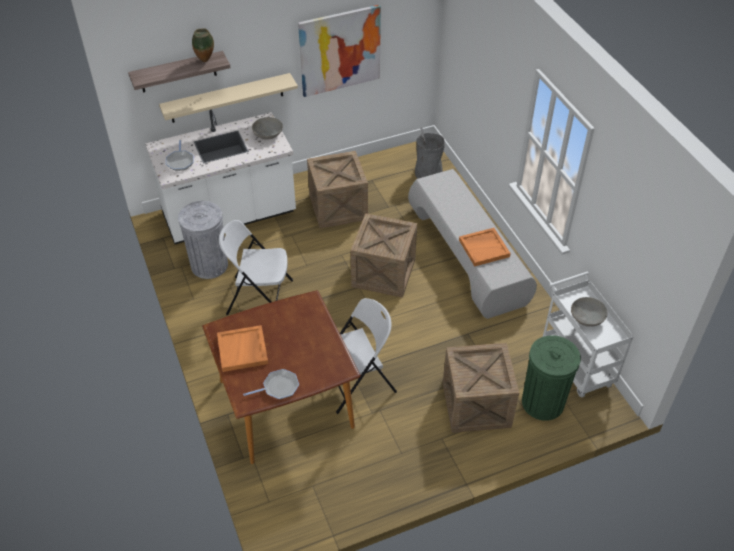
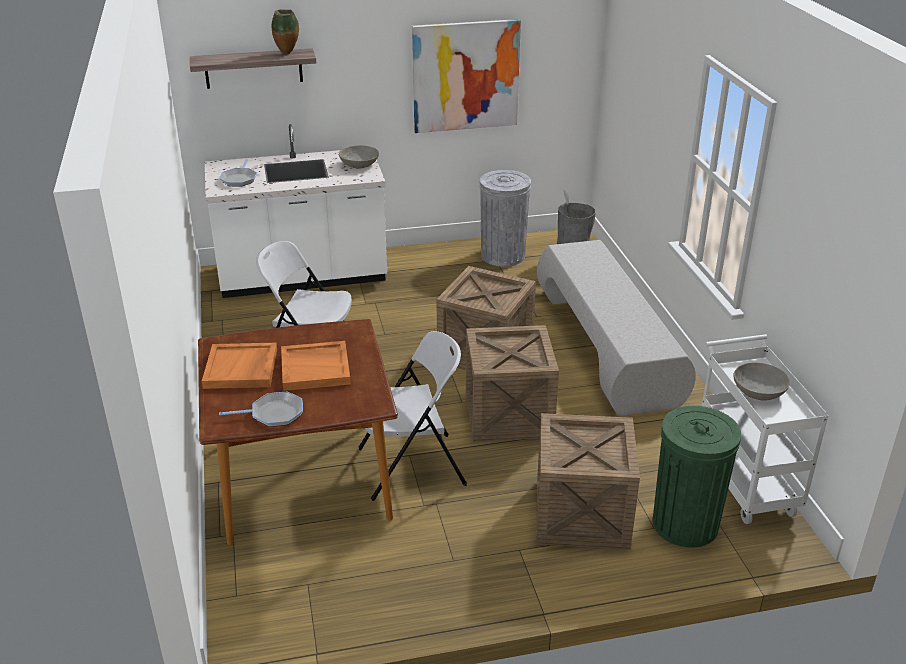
camera: 10 degrees right, 15 degrees down
beige shelf [159,73,298,123] -> none
grey trash can [178,201,228,279] -> grey trash can moved to [480,170,531,267]
crate [307,151,368,228] -> crate moved to [466,325,559,442]
orange tray [459,228,511,266] -> orange tray moved to [281,341,351,391]

